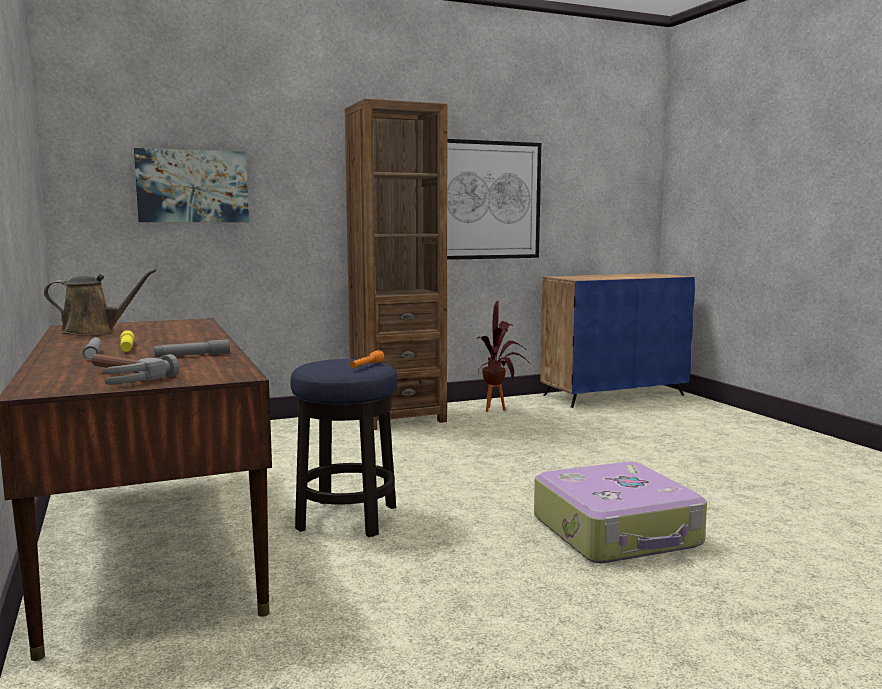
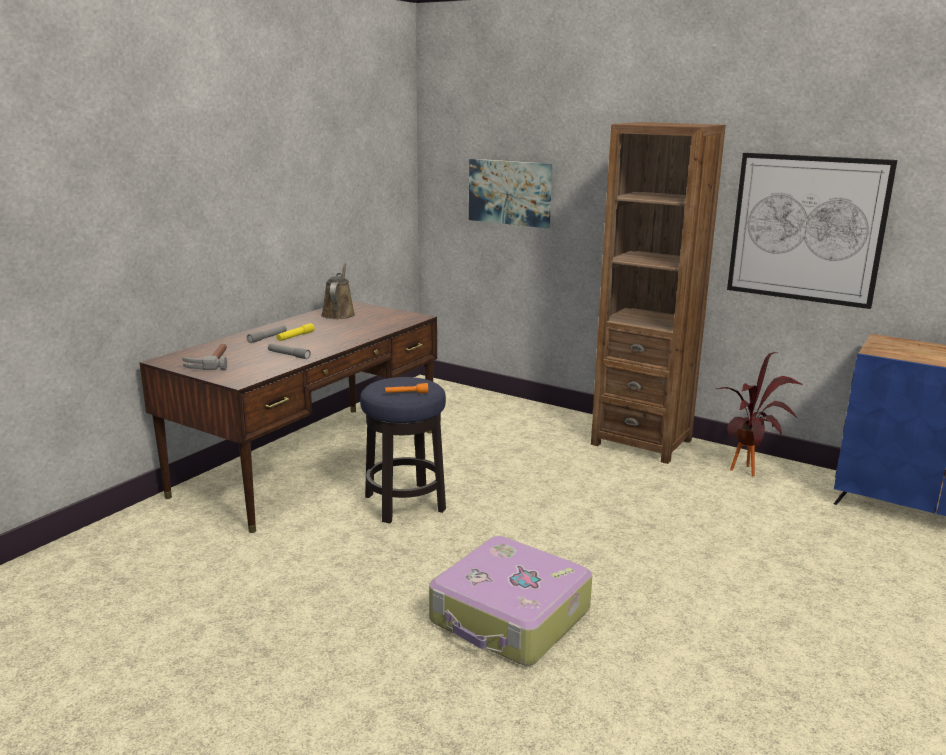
camera: 55 degrees right, 10 degrees up
brown watering can [44,269,156,335] -> brown watering can turned 135 degrees counterclockwise [321,263,355,319]

